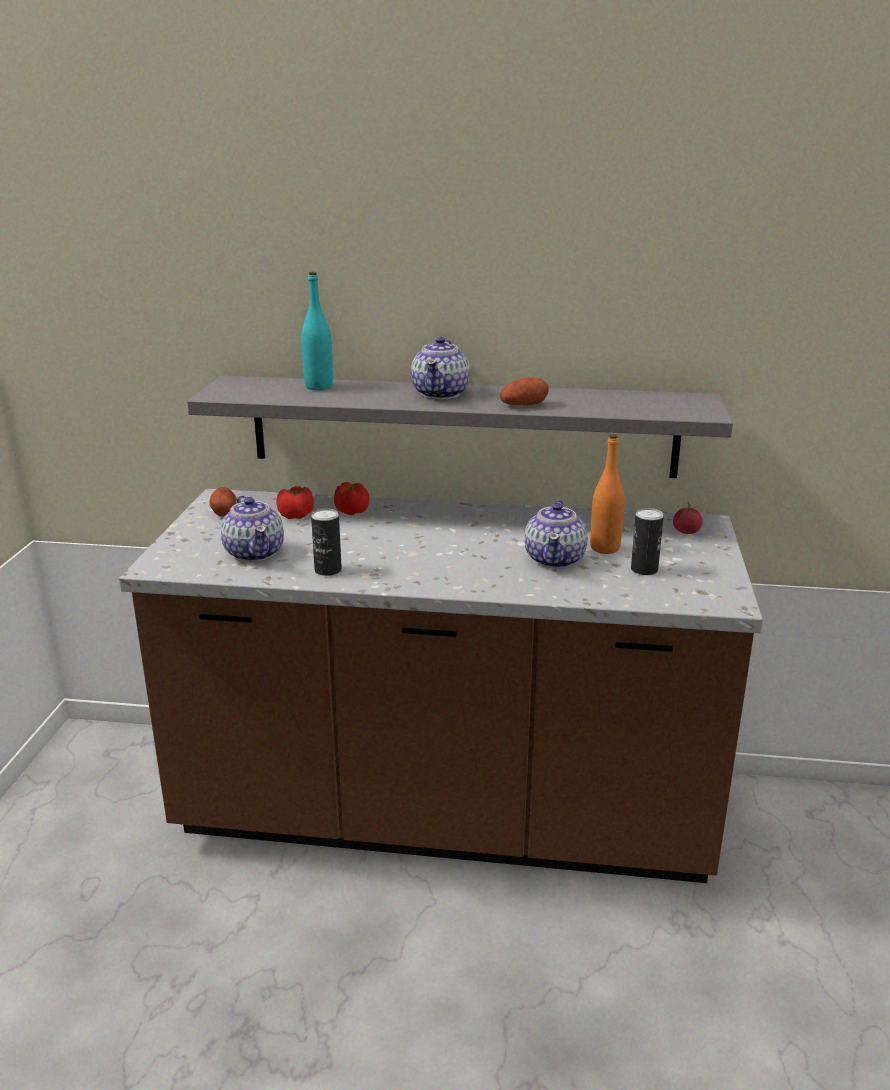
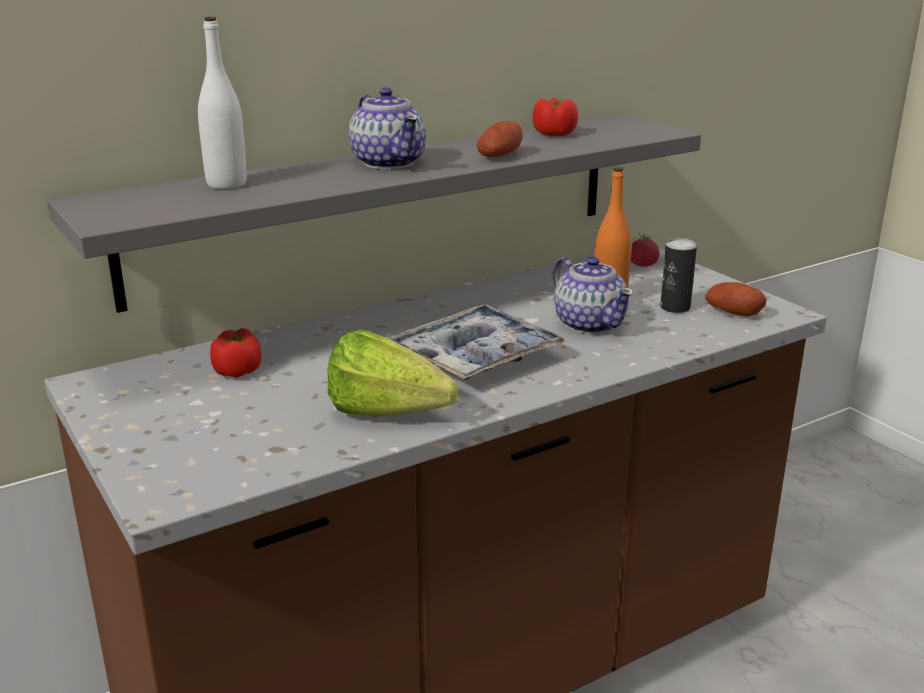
camera: 40 degrees left, 0 degrees up
potato [210,487,237,516] -> potato moved to [705,282,767,317]
teapot [221,495,284,562] -> none
turquoise bottle [301,272,333,390] -> white bottle [198,17,247,189]
can [311,508,342,576] -> lettuce [327,329,458,416]
tomato [334,482,369,515] -> tomato moved to [533,99,578,136]
none -> tray [388,305,567,380]

